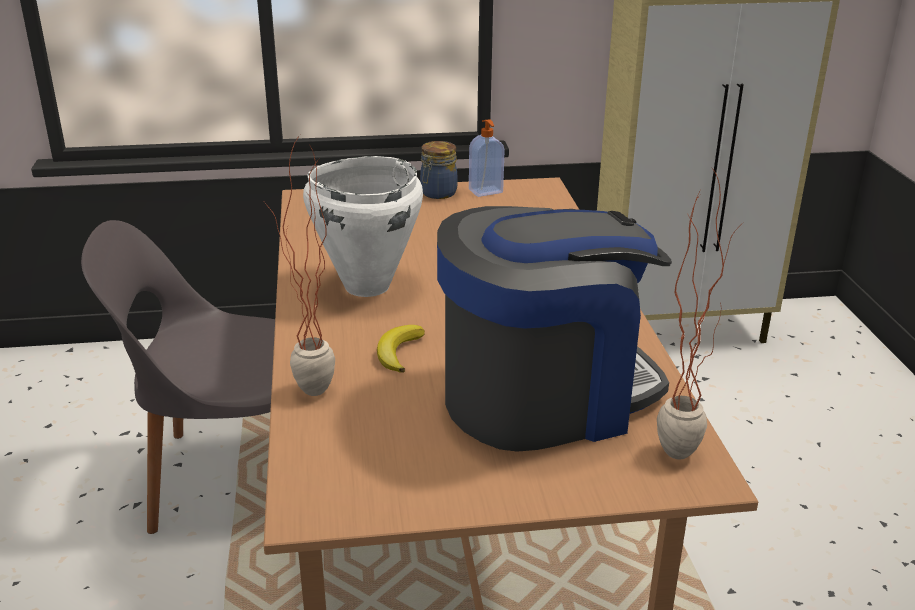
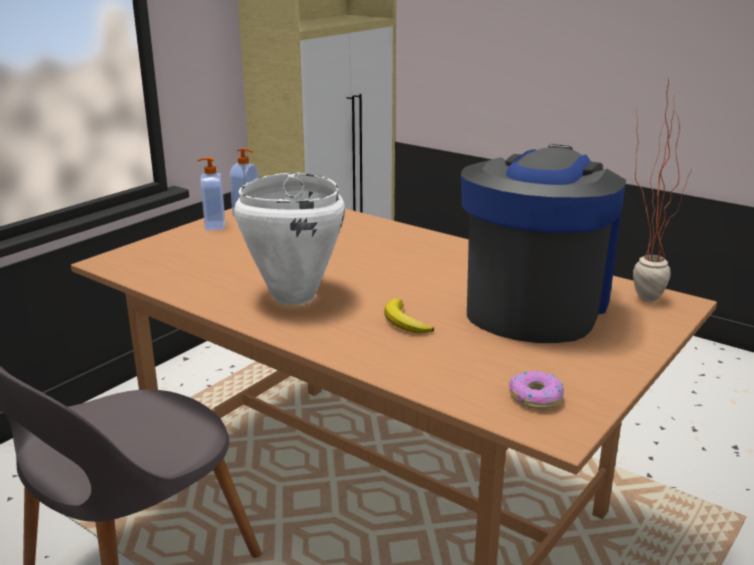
camera: 45 degrees left, 5 degrees down
potted plant [265,135,335,396] -> none
jar [420,141,457,199] -> soap dispenser [197,157,225,230]
none -> donut [509,371,564,409]

